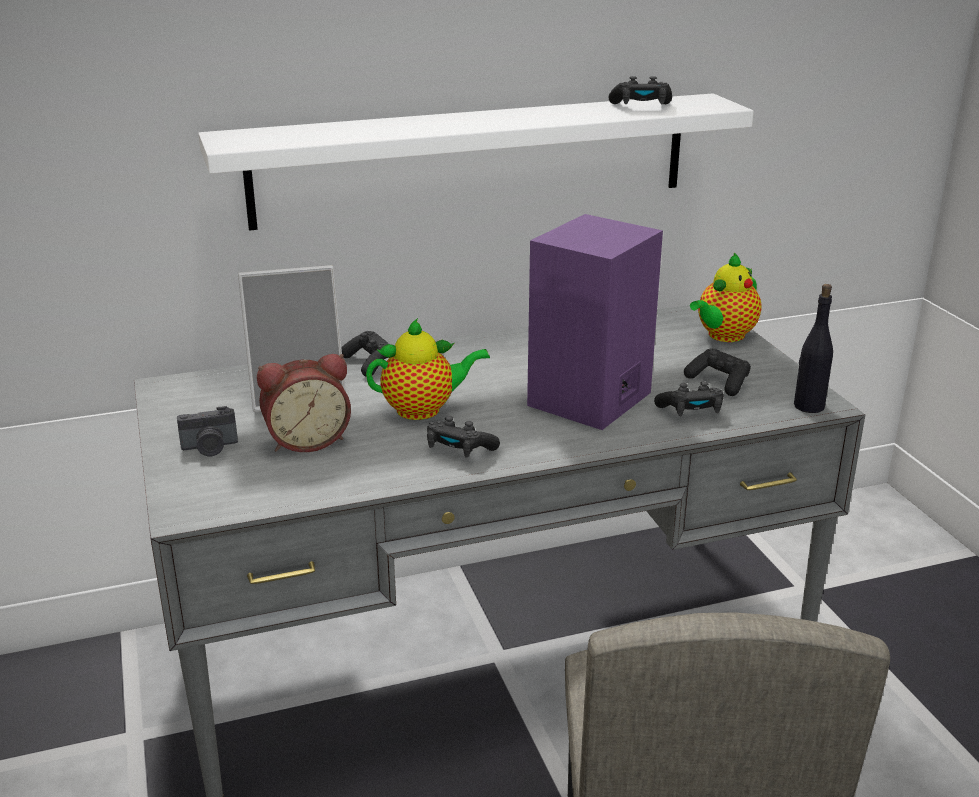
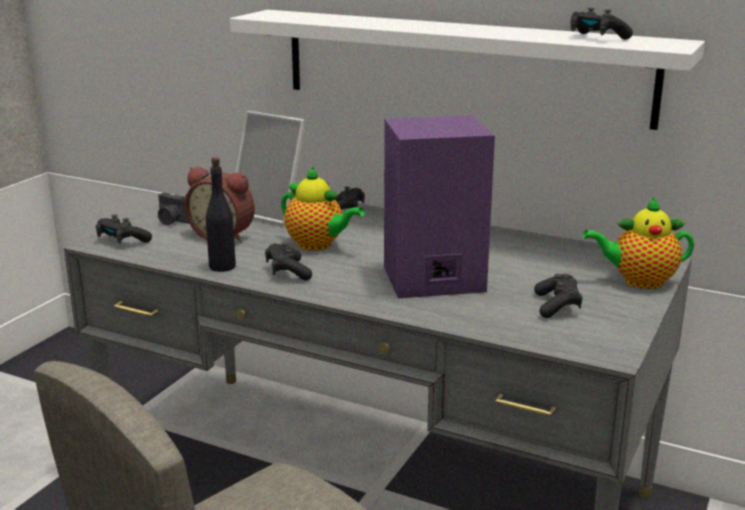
camera: 45 degrees right, 5 degrees down
black game controller [654,381,724,416] -> black game controller moved to [96,214,152,244]
black bottle [794,284,833,413] -> black bottle moved to [206,157,236,272]

